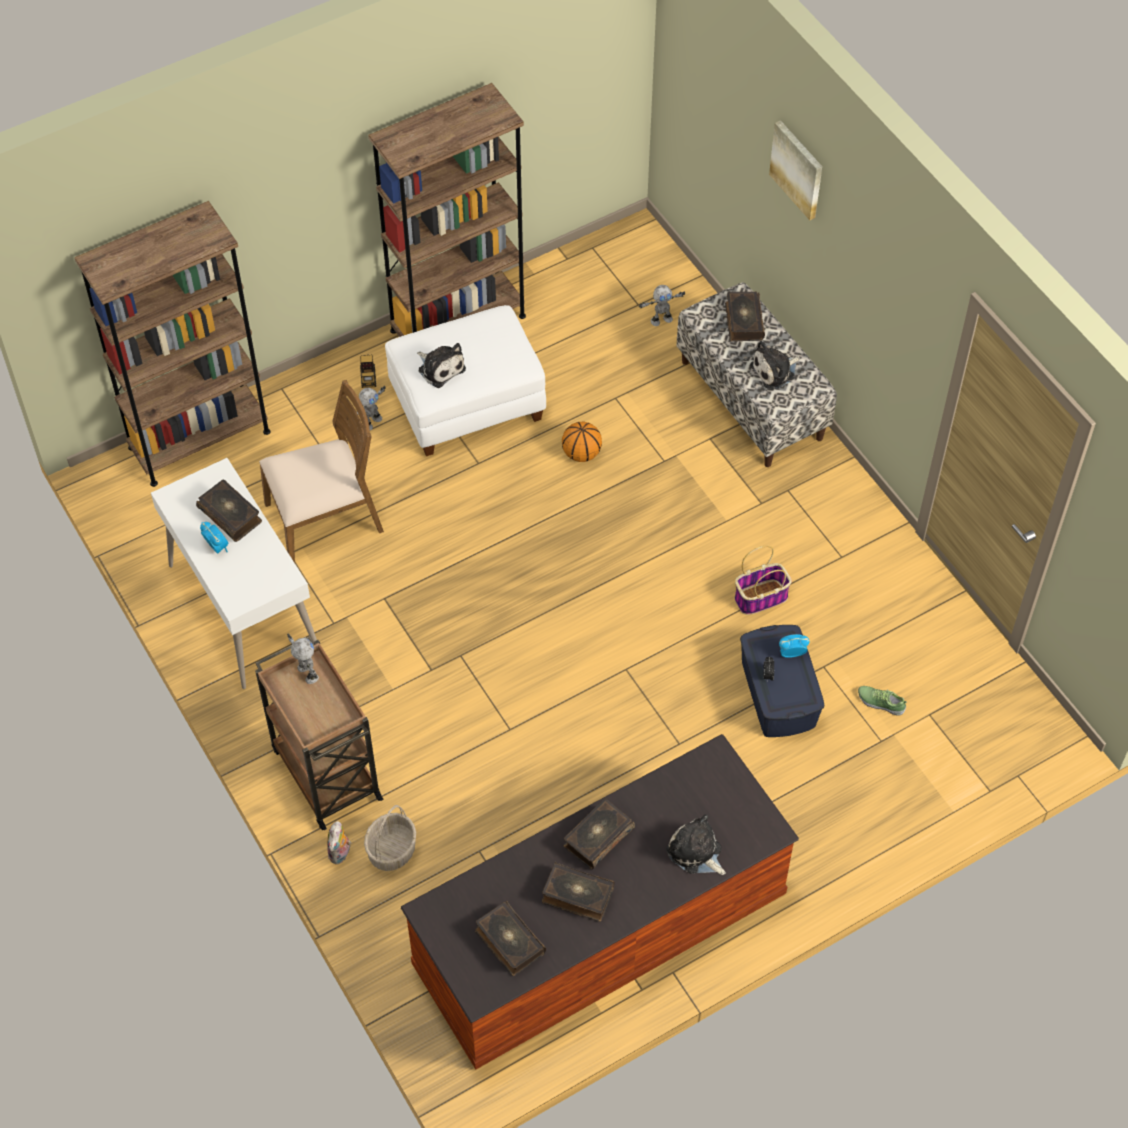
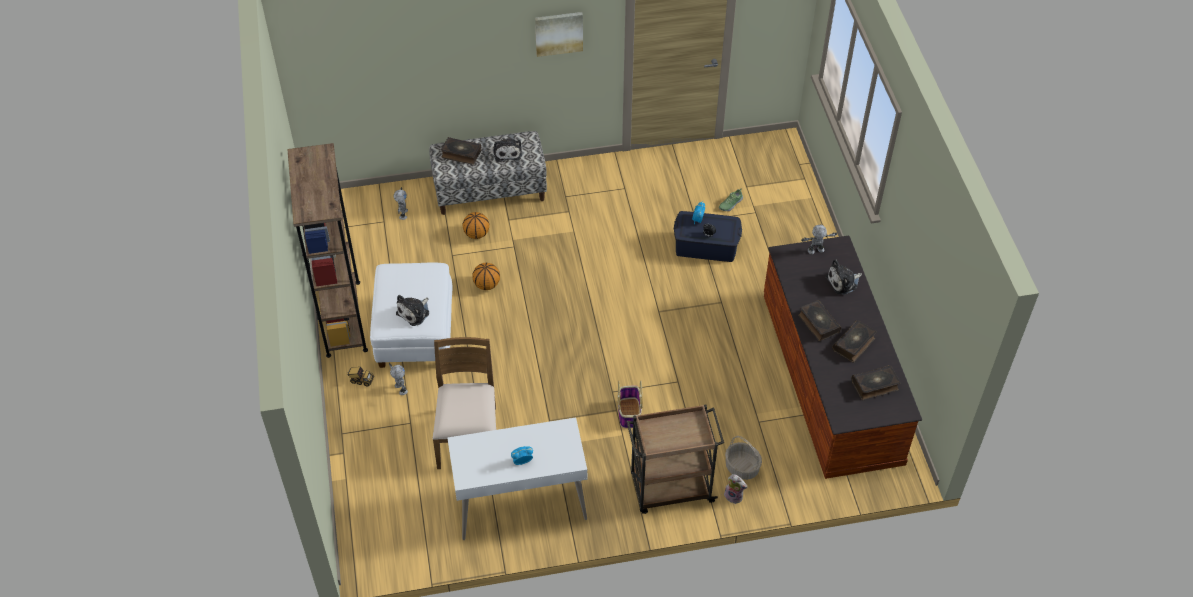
camera: 70 degrees left, 5 degrees down
brown bookcase [74,201,270,487] -> none
book [196,480,262,542] -> none
toy robot [287,633,319,684] -> toy robot moved to [801,224,837,254]
plush toy [417,343,466,388] -> plush toy turned 150 degrees clockwise [396,295,429,326]
basket [735,546,792,615] -> basket moved to [618,380,643,428]
picture [769,120,822,220] -> picture moved to [535,12,583,57]
none -> basketball [463,212,490,239]

